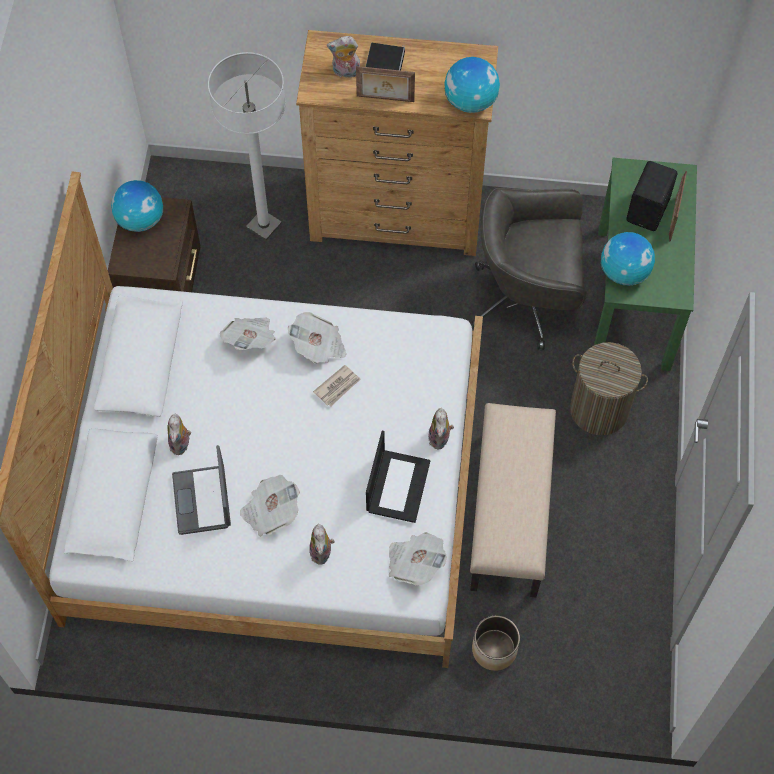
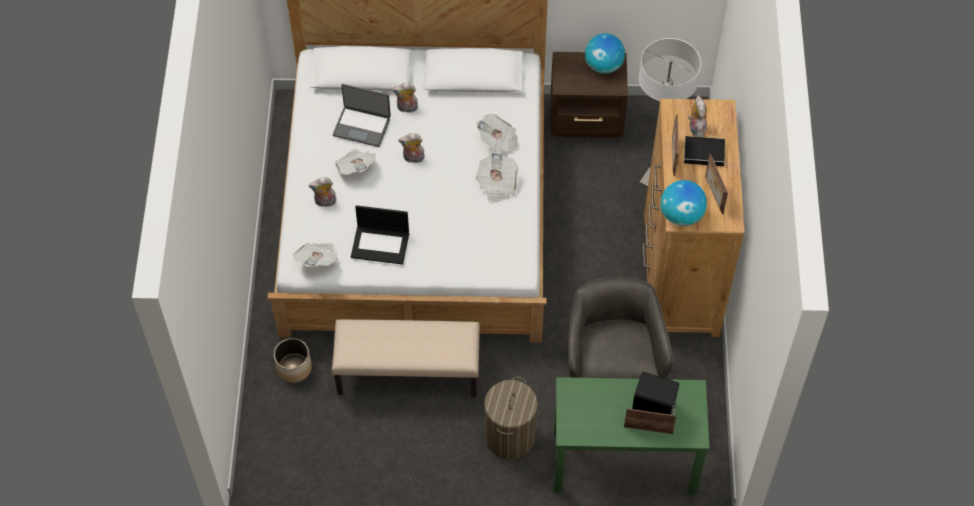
camera: 85 degrees right, 5 degrees down
laptop [172,445,231,535] -> laptop turned 150 degrees counterclockwise [333,84,391,147]
newspaper [313,365,360,407] -> none
plush toy [428,408,454,449] -> plush toy moved to [398,133,425,163]
globe [601,232,655,285] -> none
none -> picture frame [705,154,728,215]

